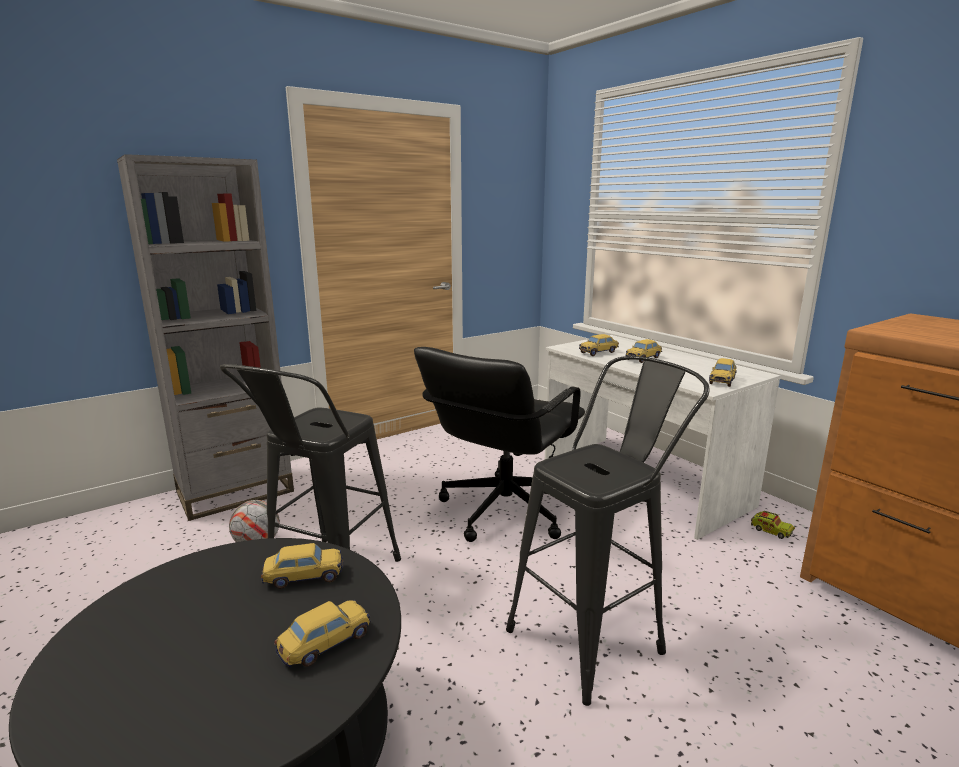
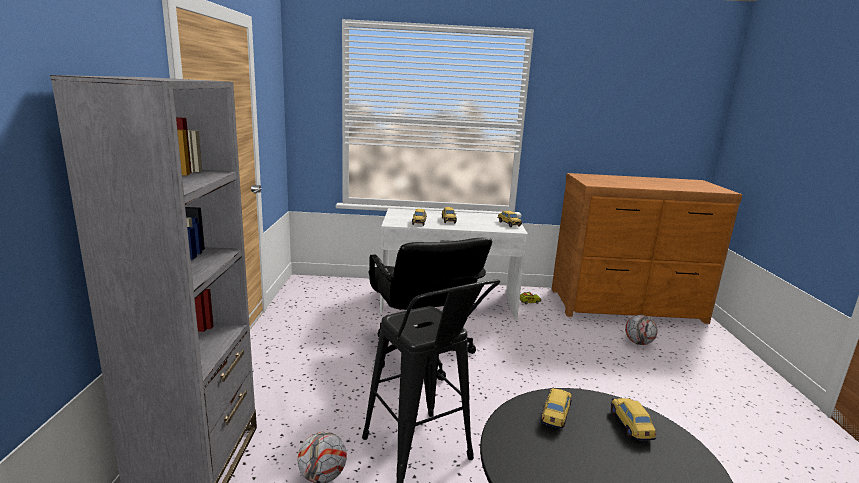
camera: 55 degrees left, 0 degrees up
black stool [506,356,710,706] -> none
none -> football [625,315,658,345]

